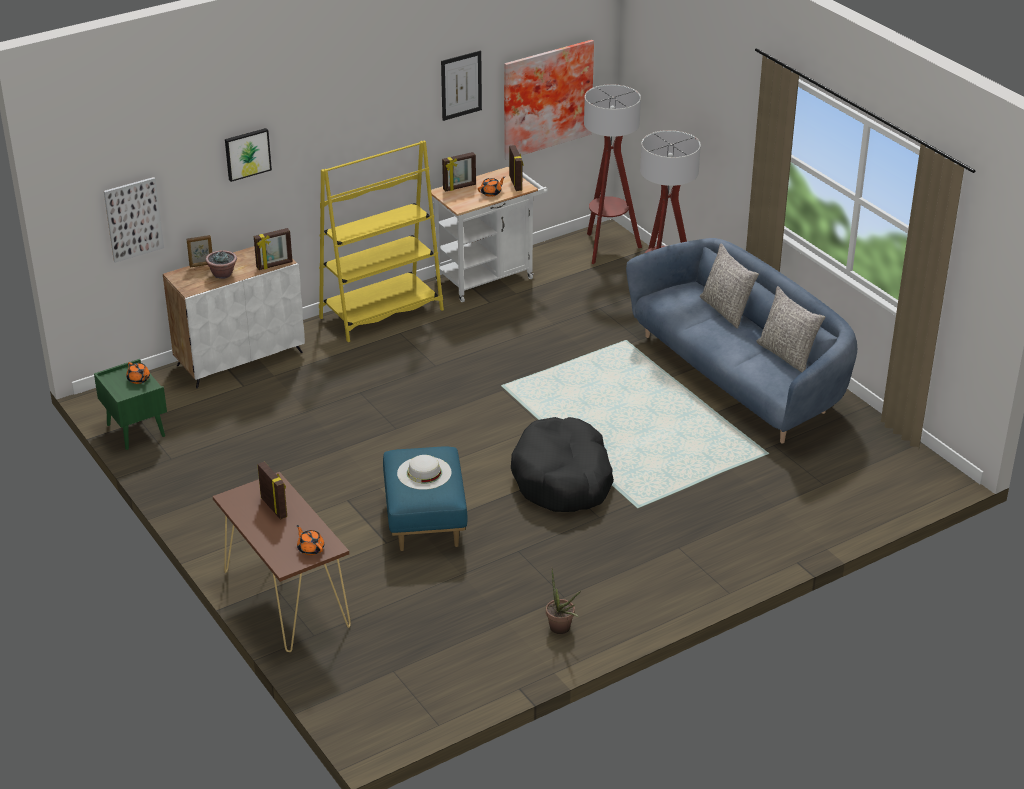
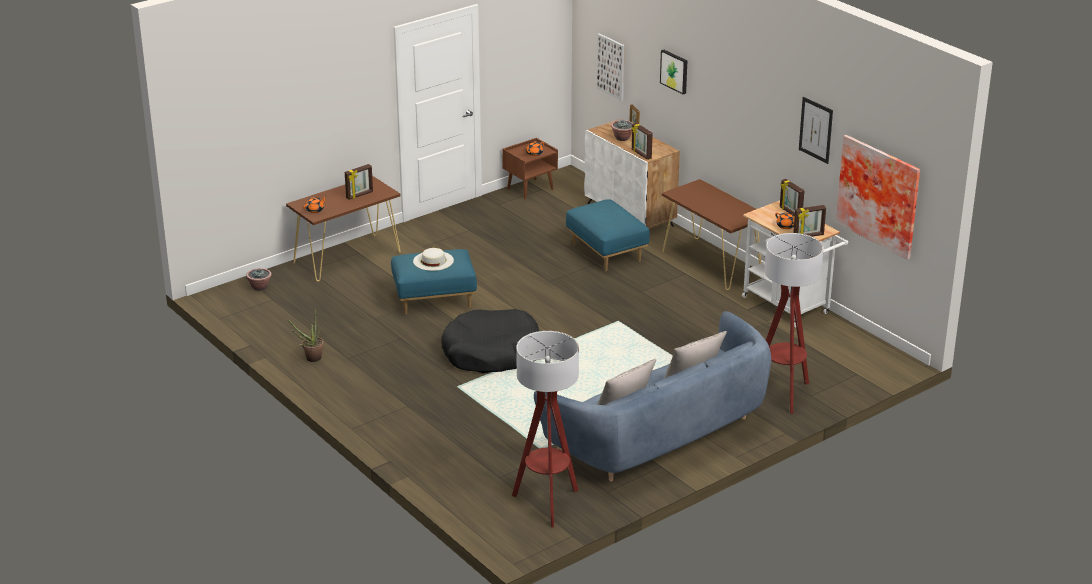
camera: 85 degrees right, 5 degrees down
green nightstand [94,359,167,450] -> brown nightstand [502,138,558,199]
yellow bookcase [319,141,444,342] -> brown console table [662,179,761,290]
floor lamp [584,84,642,264] -> floor lamp moved to [512,331,579,527]
none -> potted plant [246,268,272,291]
none -> blue ottoman [566,199,650,271]

